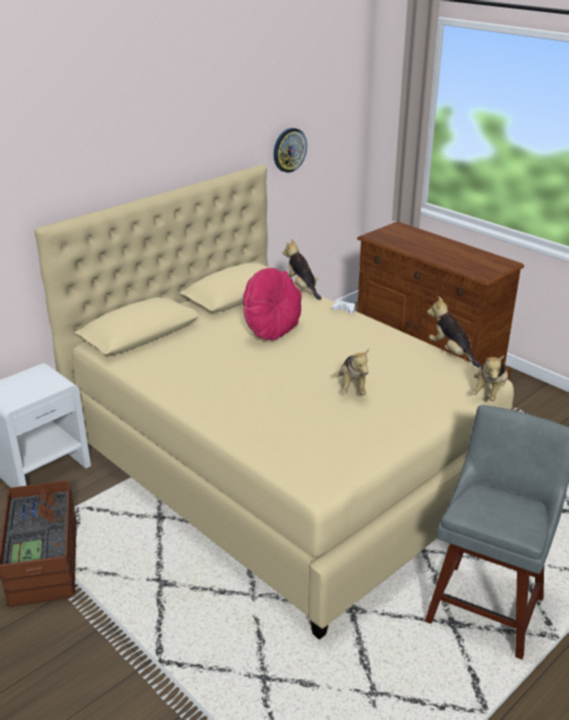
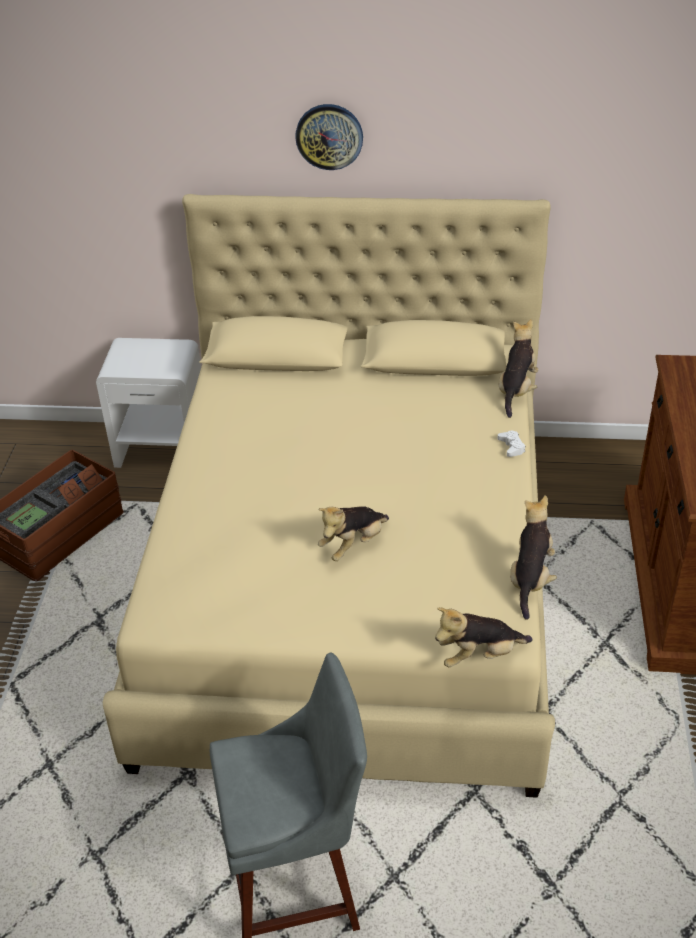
camera: 50 degrees right, 10 degrees up
pink pillow [243,268,302,340] -> none
wall clock [274,128,307,173] -> wall clock moved to [295,104,363,170]

